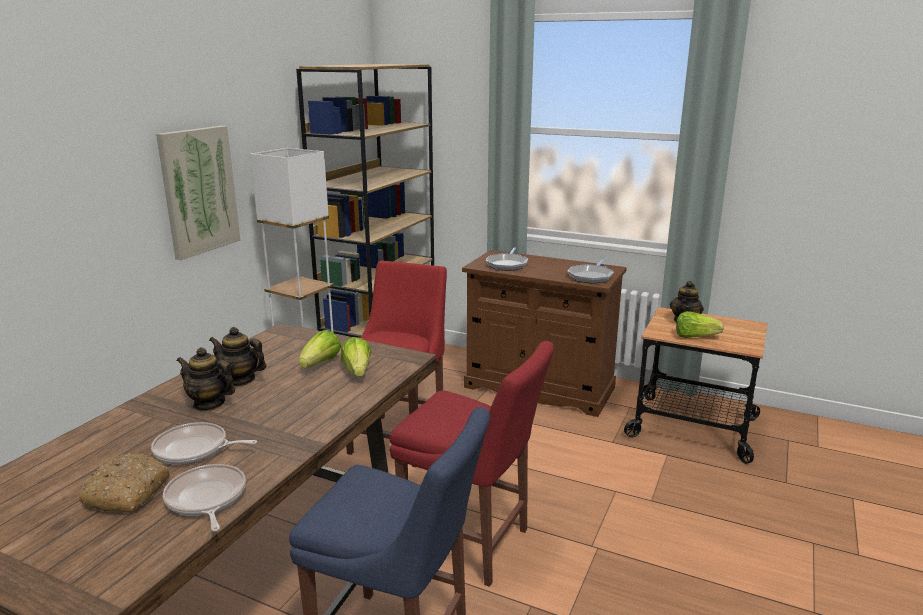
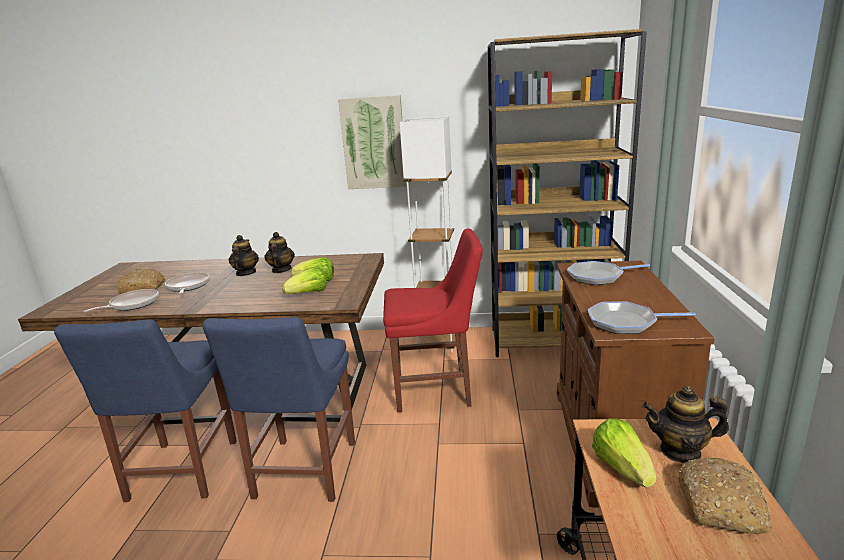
camera: 70 degrees right, 0 degrees up
red chair [390,341,554,587] -> blue chair [203,317,355,502]
none -> bread [678,457,772,534]

